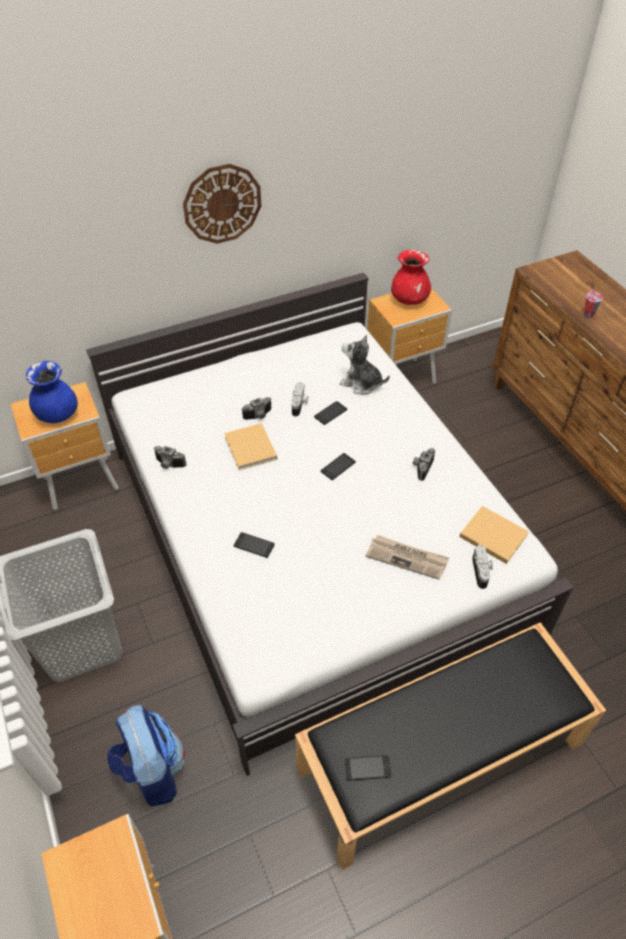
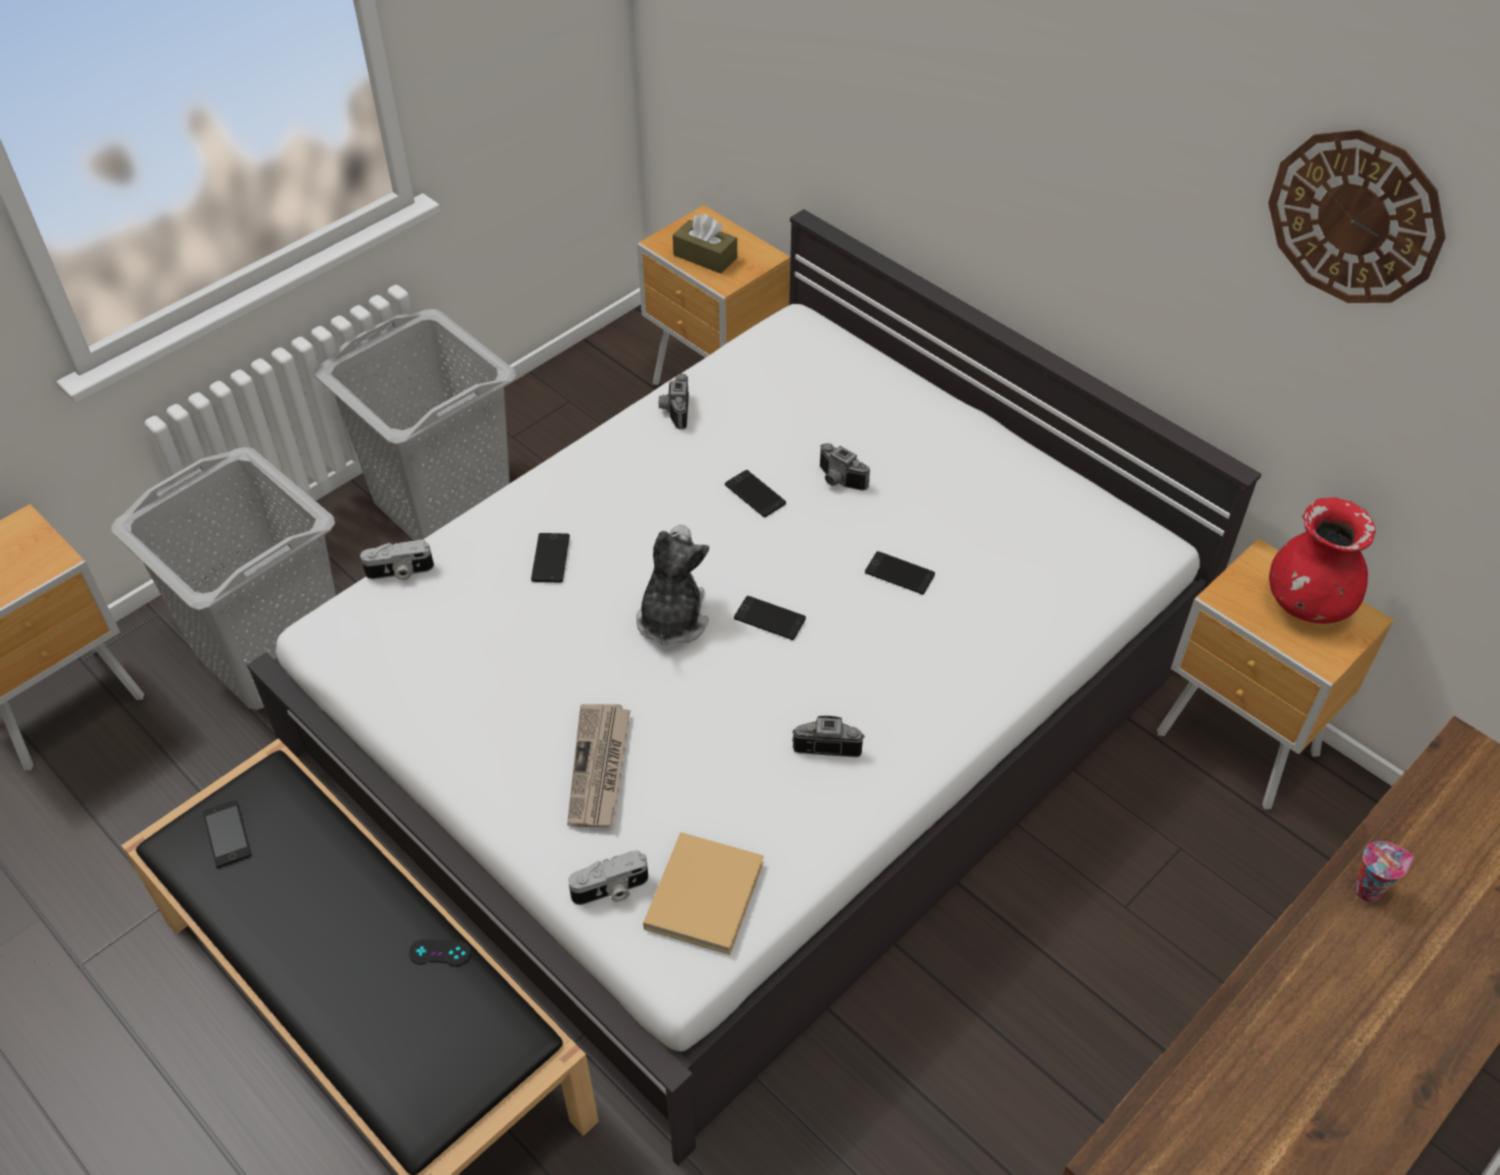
camera: 70 degrees right, 0 degrees up
blue vase [26,361,78,423] -> brown tissue box [673,214,737,274]
backpack [107,705,185,807] -> grey laundry basket [111,447,336,710]
wall clock [183,164,261,244] -> wall clock moved to [1268,130,1446,303]
beige book [224,423,277,470] -> phone [725,470,786,517]
camera [292,382,308,417] -> camera moved to [360,540,434,580]
plush toy [340,335,390,395] -> plush toy moved to [636,525,709,645]
none -> black game controller [409,939,471,966]

